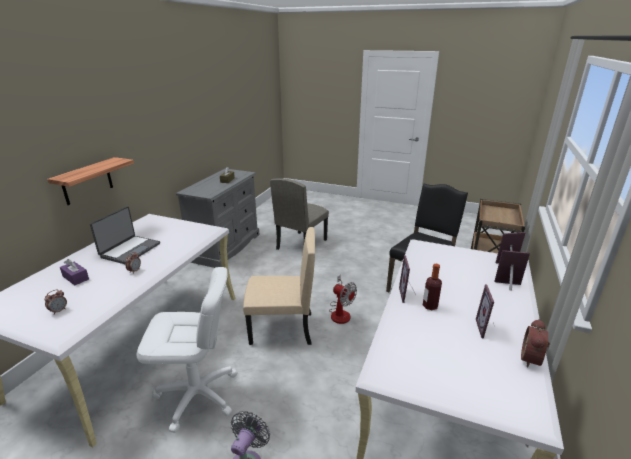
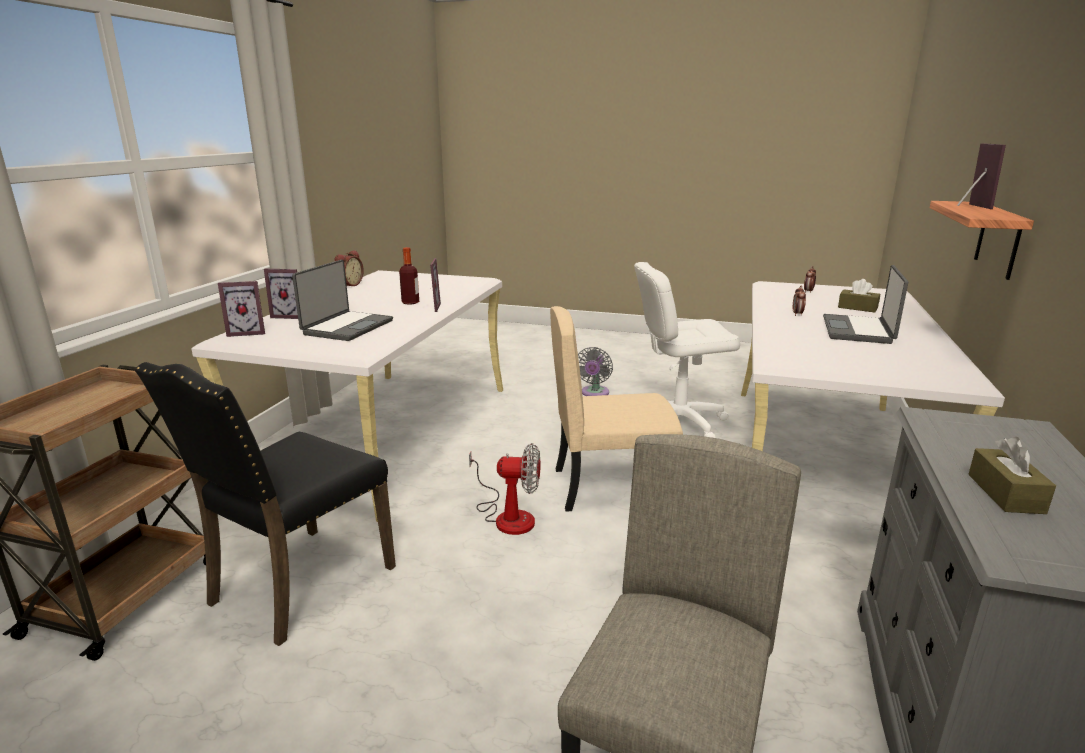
camera: 175 degrees right, 5 degrees down
purple tissue box [60,259,89,285] -> brown tissue box [838,279,880,313]
fan [329,275,357,324] -> fan turned 150 degrees clockwise [469,443,540,535]
picture frame [476,284,494,339] -> picture frame moved to [957,143,1006,209]
none -> laptop [292,260,393,341]

